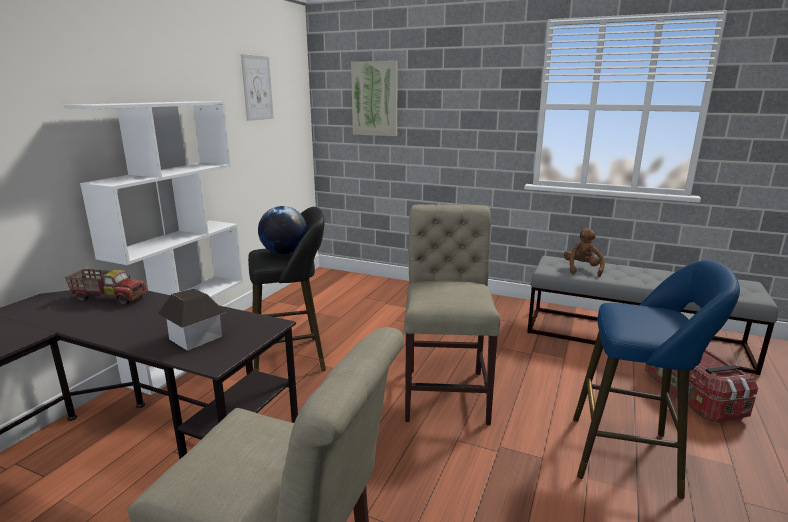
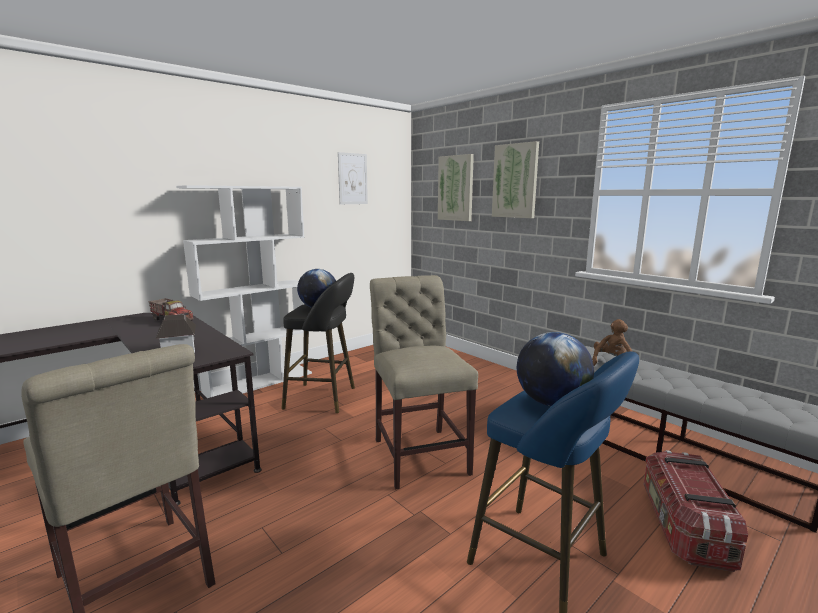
camera: 25 degrees right, 5 degrees down
beige chair [404,204,500,425] -> beige chair turned 45 degrees counterclockwise [370,275,478,489]
none -> picture [492,141,539,218]
none -> globe [517,332,594,406]

